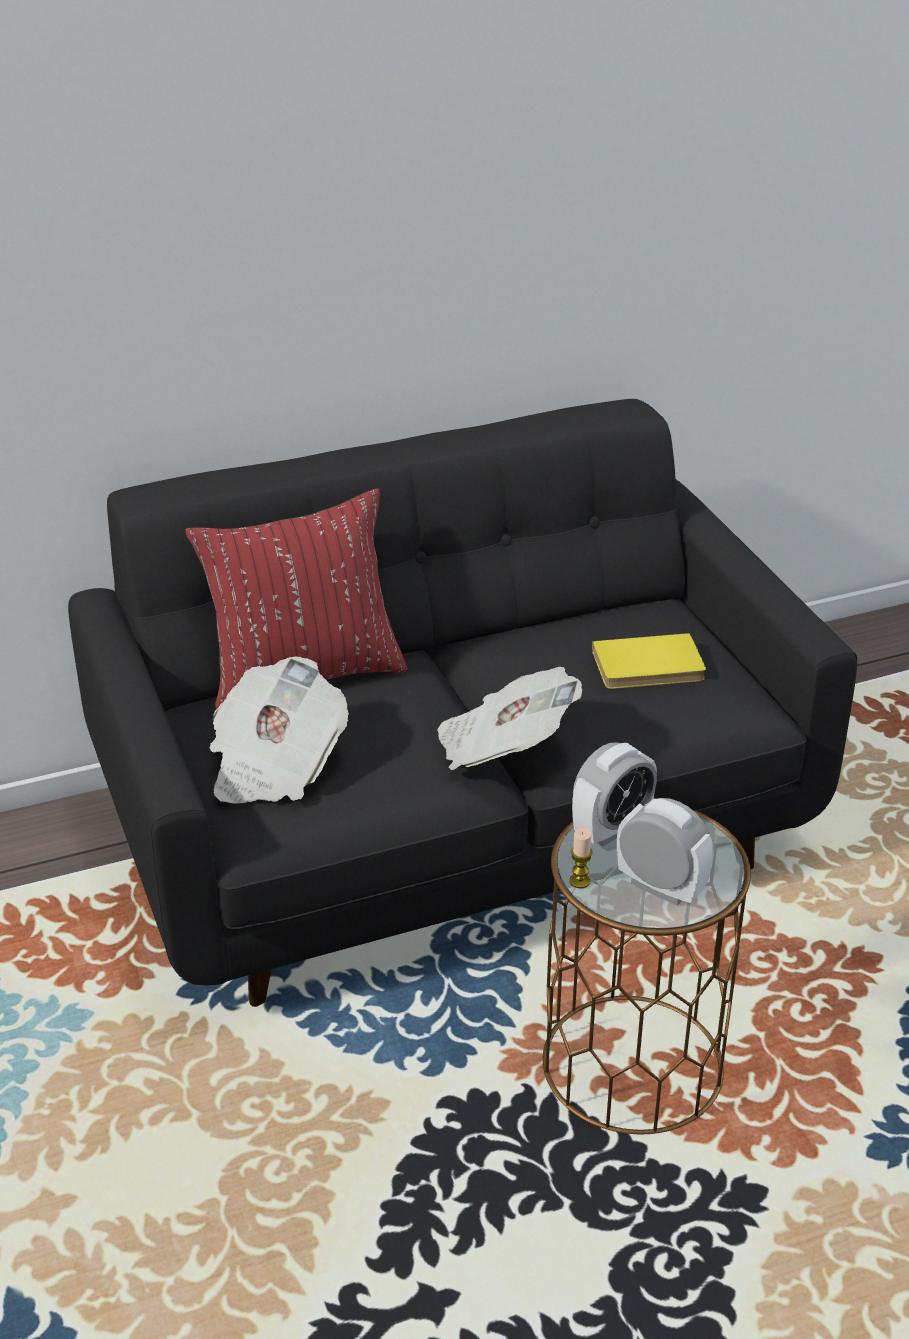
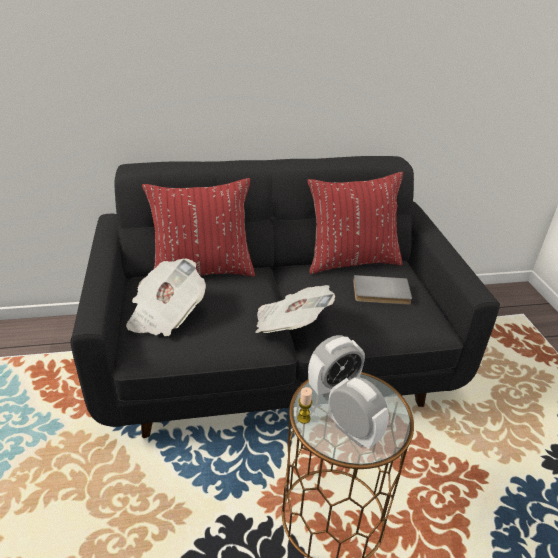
camera: 10 degrees right, 0 degrees up
yellow book [592,633,706,689] -> grey book [353,275,412,305]
none -> red pillow [307,172,403,274]

